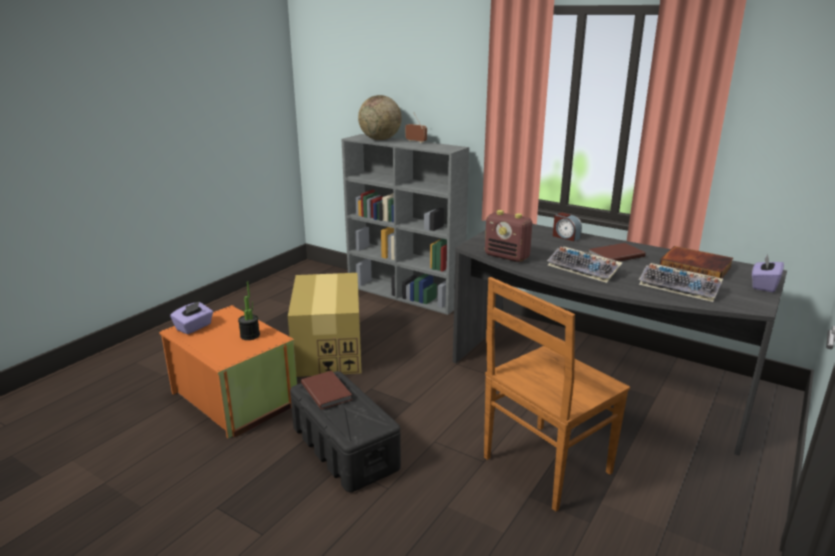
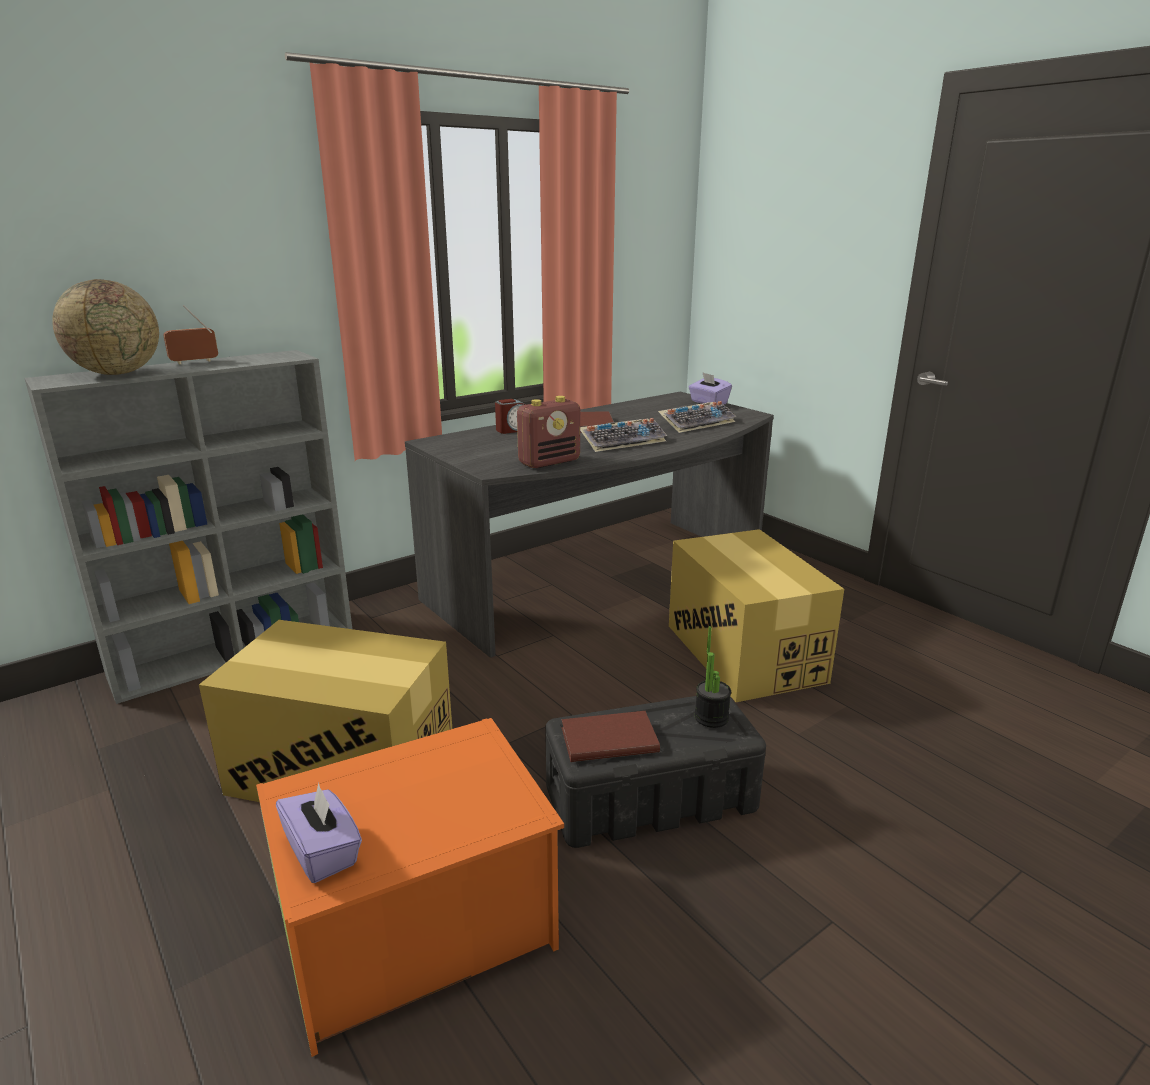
camera: 70 degrees left, 0 degrees up
potted plant [238,281,260,340] -> potted plant moved to [694,626,731,728]
brown chair [484,277,630,511] -> cardboard box [669,529,844,702]
book [660,246,733,278] -> none

